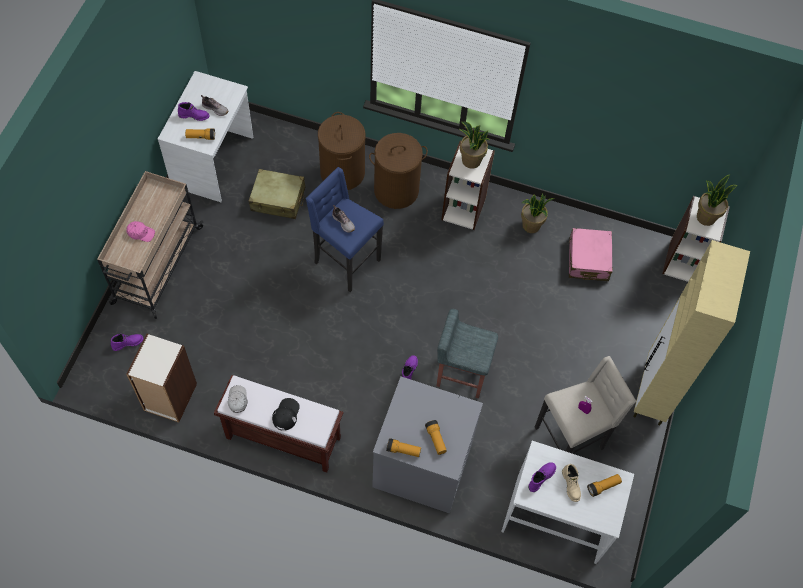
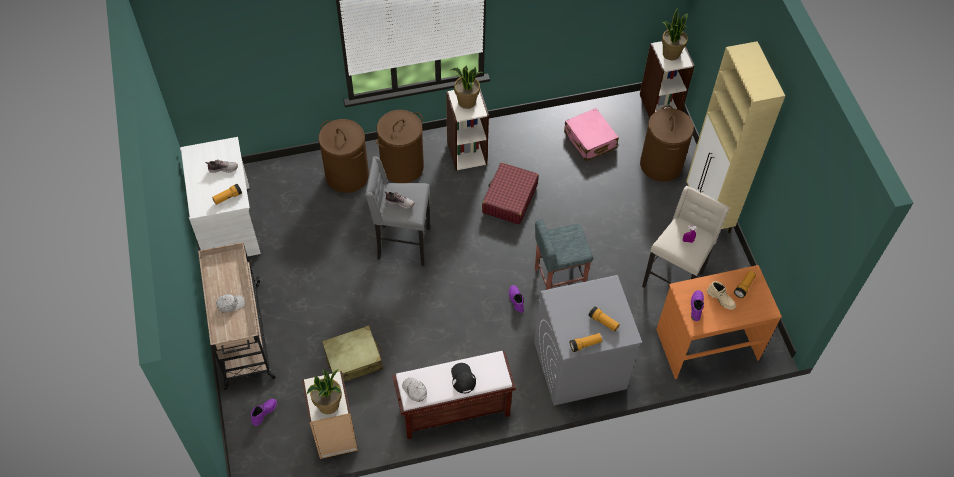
camera: 30 degrees left, 5 degrees down
pink cap [127,221,155,242] -> white cap [216,294,245,313]
purple boot [178,102,210,121] -> none
beige suitcase [249,169,305,219] -> beige suitcase moved to [322,325,383,382]
blue stool [306,167,384,292] -> grey stool [365,156,430,266]
white desk [501,441,634,564] -> orange desk [656,265,782,379]
potted plant [521,193,554,233] -> potted plant moved to [307,369,342,414]
none -> red suitcase [482,162,539,225]
none -> brown laundry basket [640,105,694,182]

